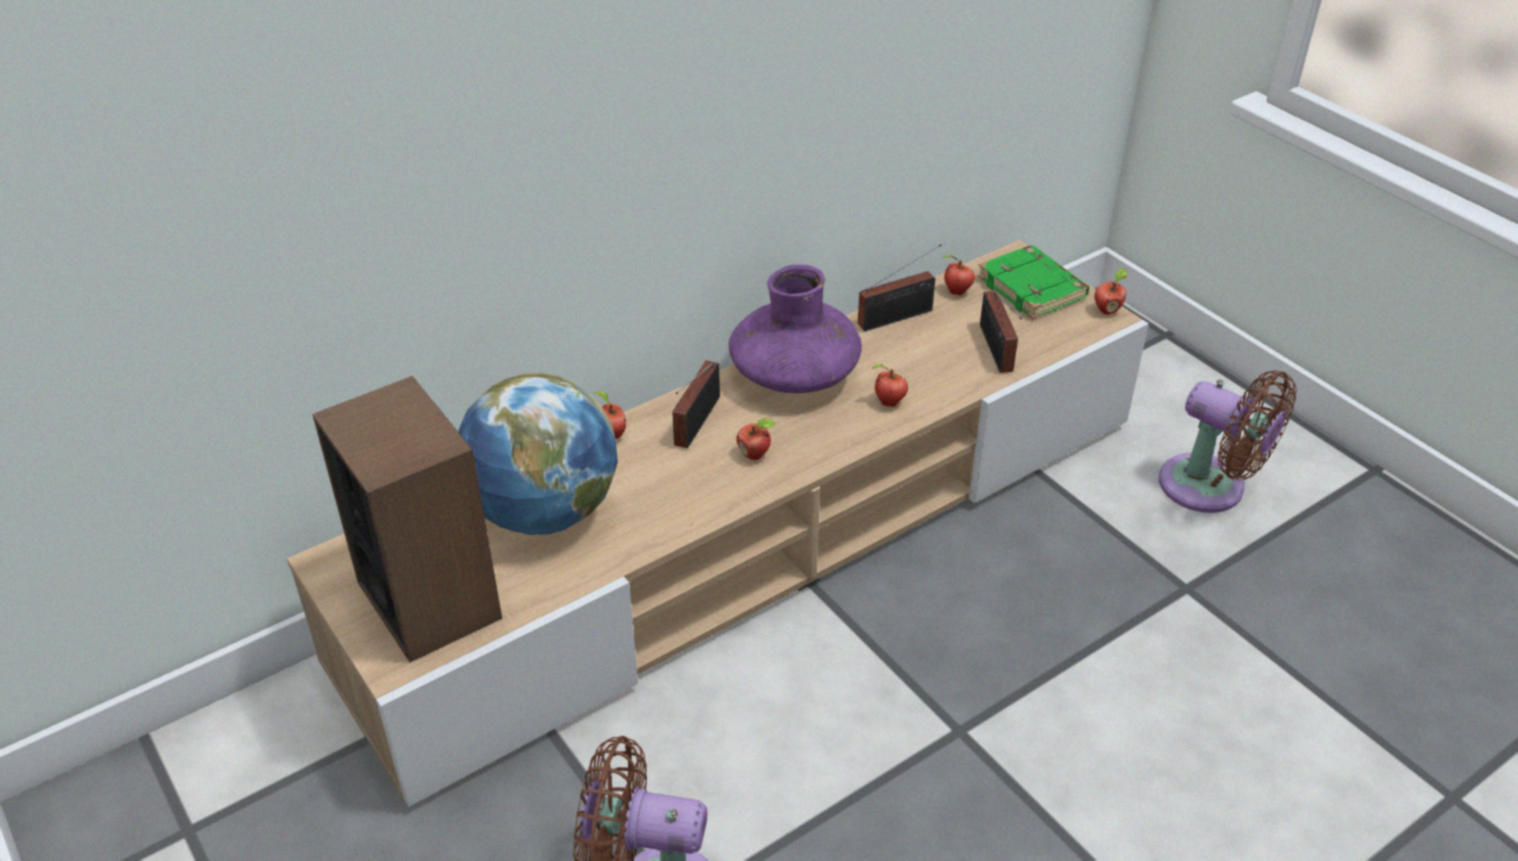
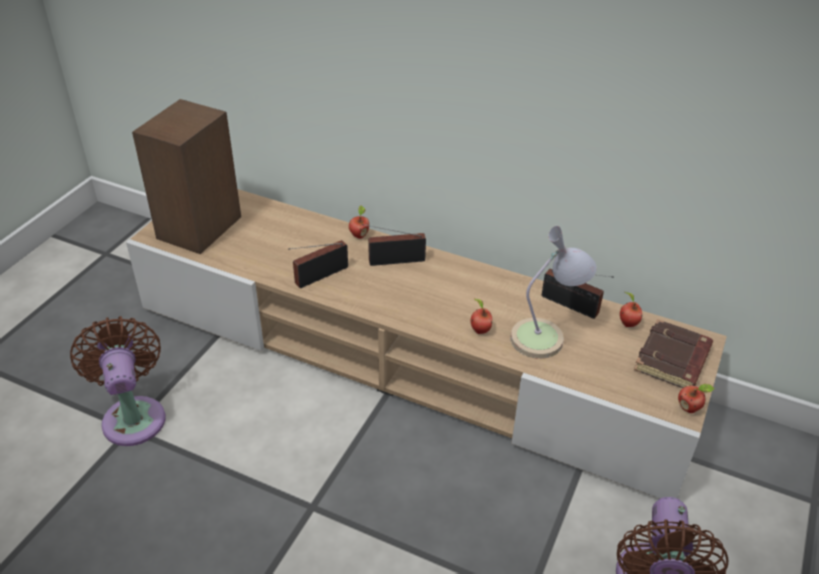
camera: 60 degrees right, 0 degrees up
globe [458,373,618,535] -> none
purple vase [729,264,862,393] -> none
apple [736,418,776,460] -> none
green book [977,245,1089,319] -> brown book [634,319,713,388]
radio [980,291,1022,373] -> radio moved to [288,240,348,288]
none -> table lamp [510,226,597,359]

